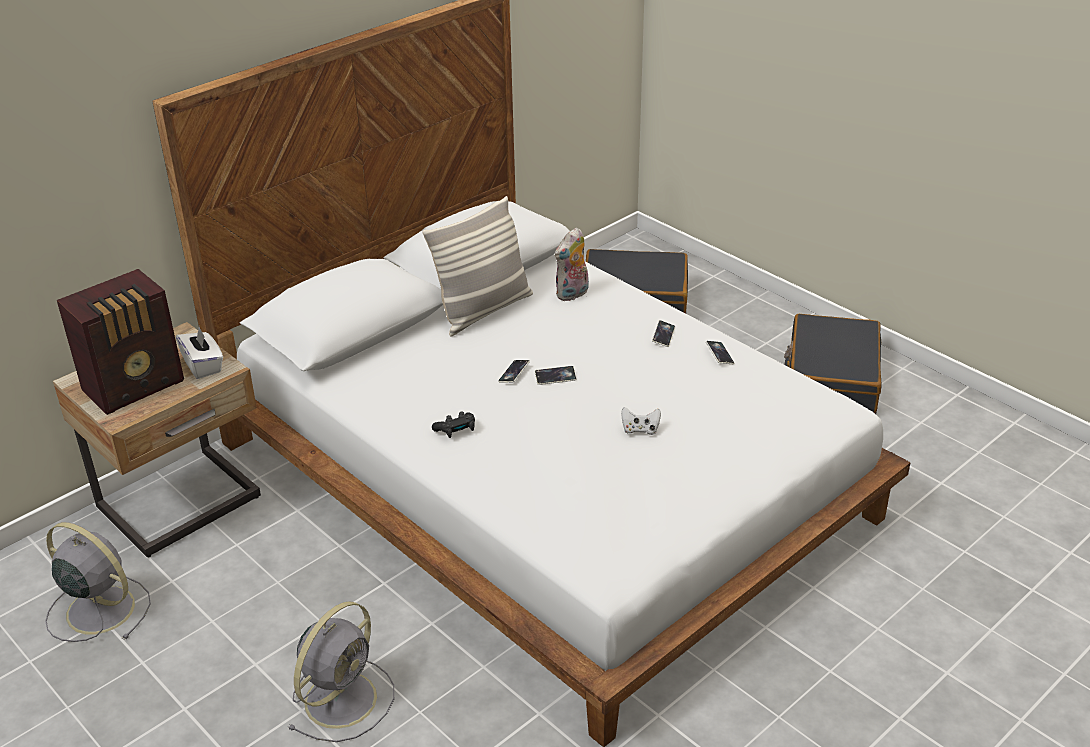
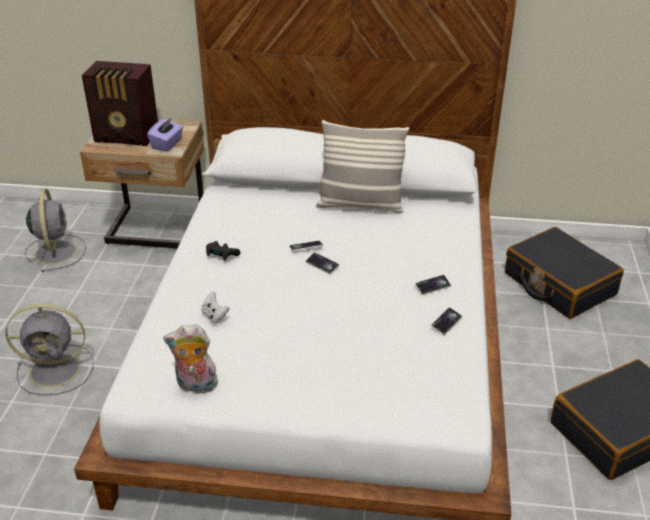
camera: 50 degrees right, 0 degrees up
white tissue box [176,327,223,379] -> purple tissue box [147,117,183,151]
plush toy [555,227,589,301] -> plush toy moved to [163,324,218,393]
white game controller [621,407,661,435] -> white game controller moved to [201,291,229,324]

